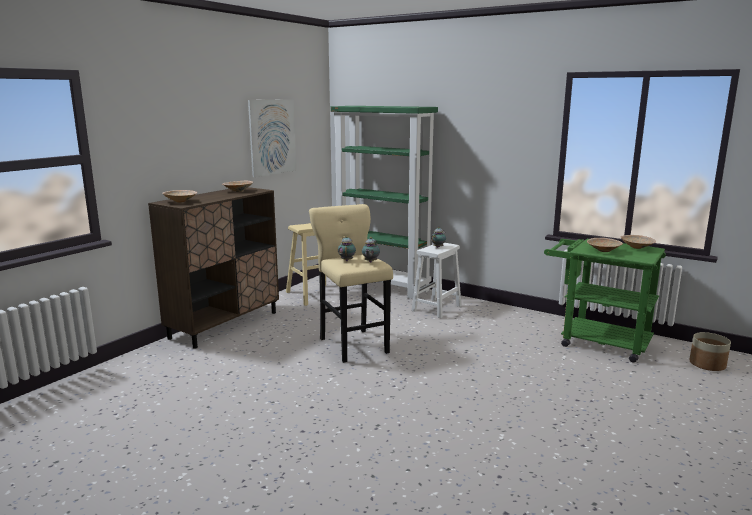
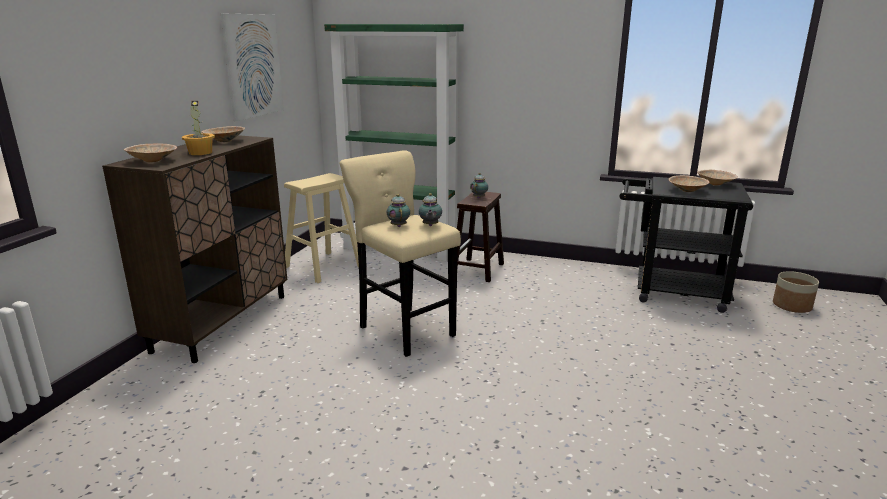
camera: 15 degrees left, 5 degrees up
white stool [411,243,462,318] -> brown stool [457,192,504,282]
green cart [544,239,666,362] -> black cart [619,177,753,313]
none -> potted plant [182,101,215,155]

